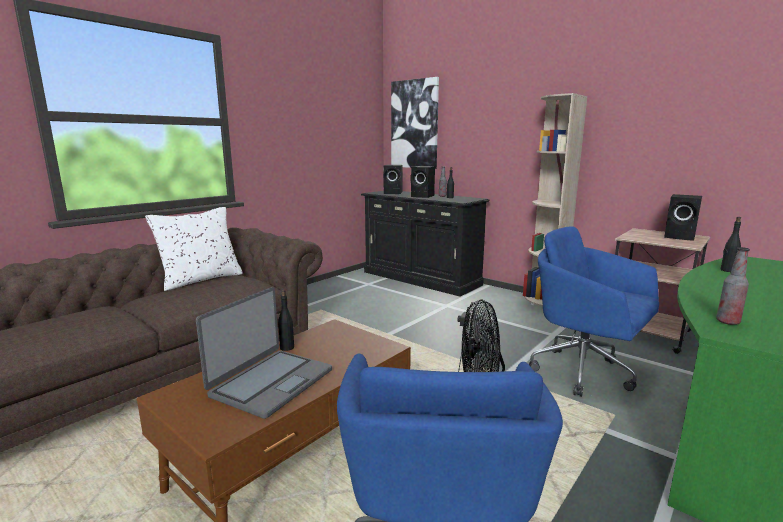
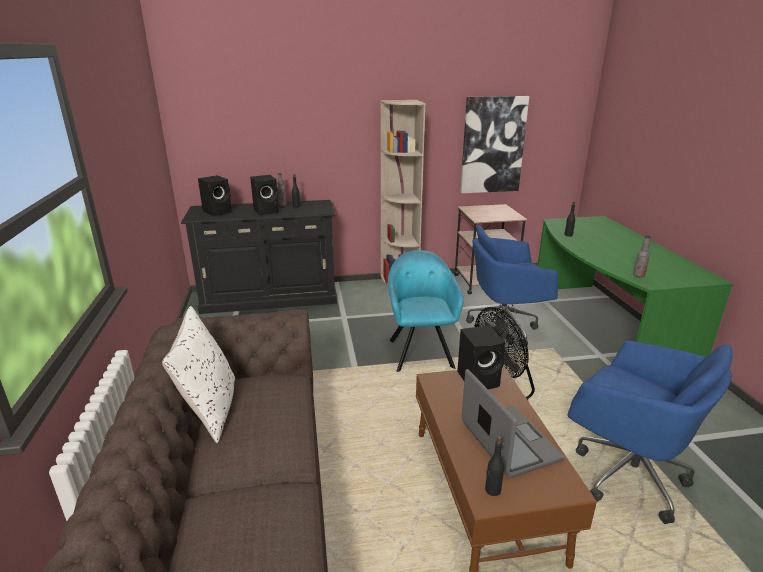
camera: 50 degrees left, 10 degrees up
black bottle [278,290,294,351] -> black bottle moved to [485,436,504,496]
picture [391,77,439,169] -> picture moved to [460,96,529,193]
black speaker [664,194,702,241] -> black speaker moved to [457,325,505,389]
none -> turquoise armchair [388,250,464,372]

